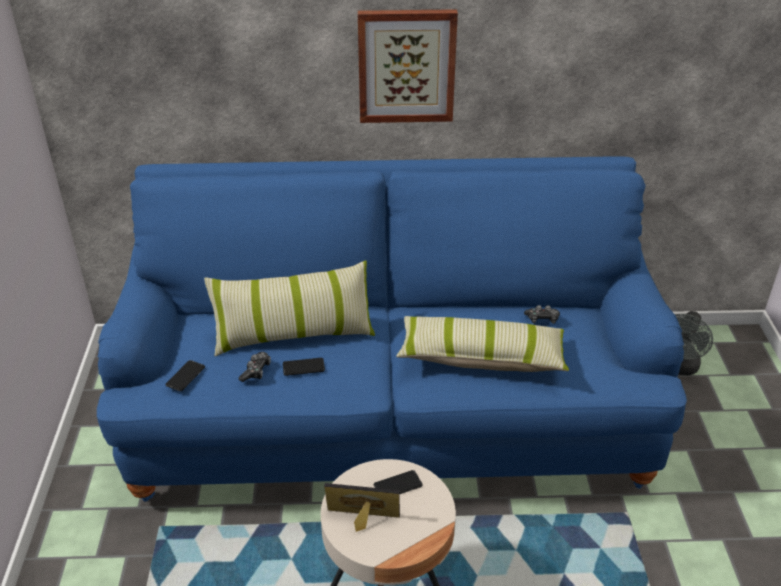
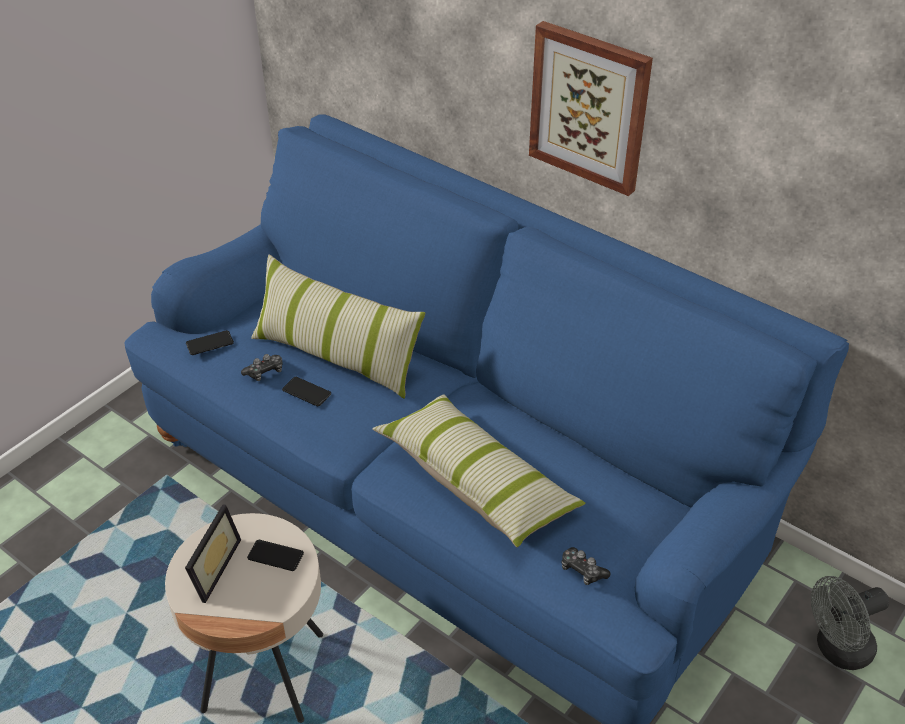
camera: 40 degrees right, 5 degrees up
picture frame [324,483,400,532] -> picture frame turned 60 degrees clockwise [185,504,241,603]
game controller [524,305,560,324] -> game controller moved to [561,547,610,585]

